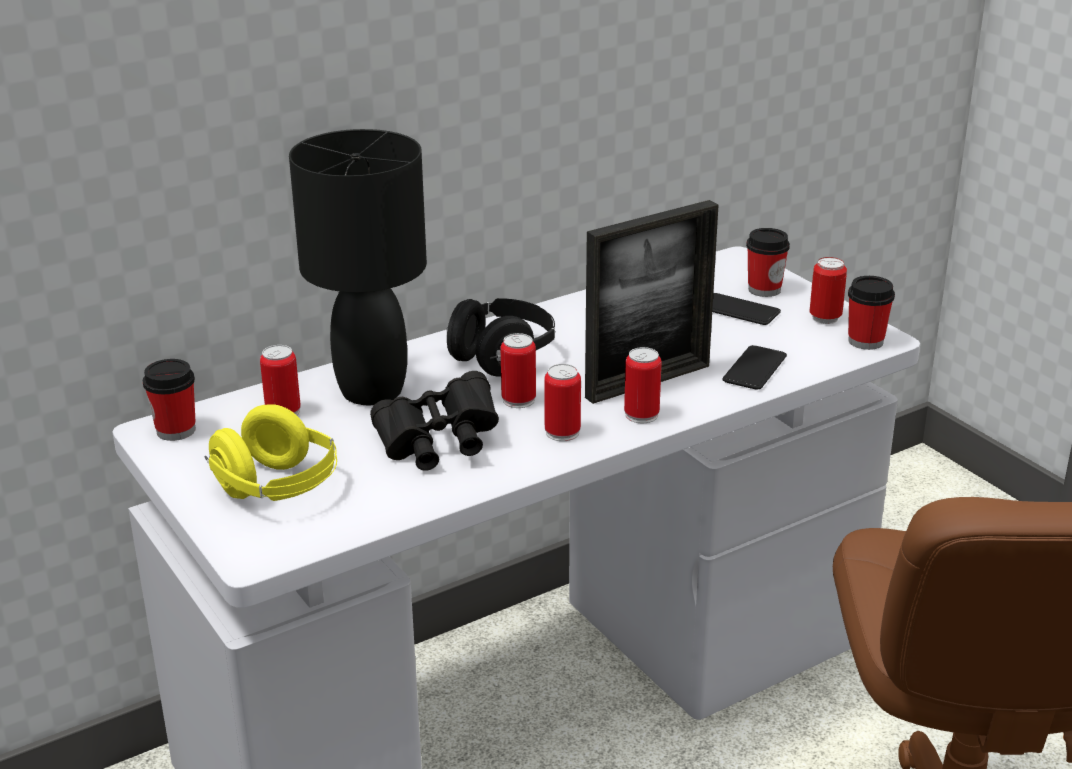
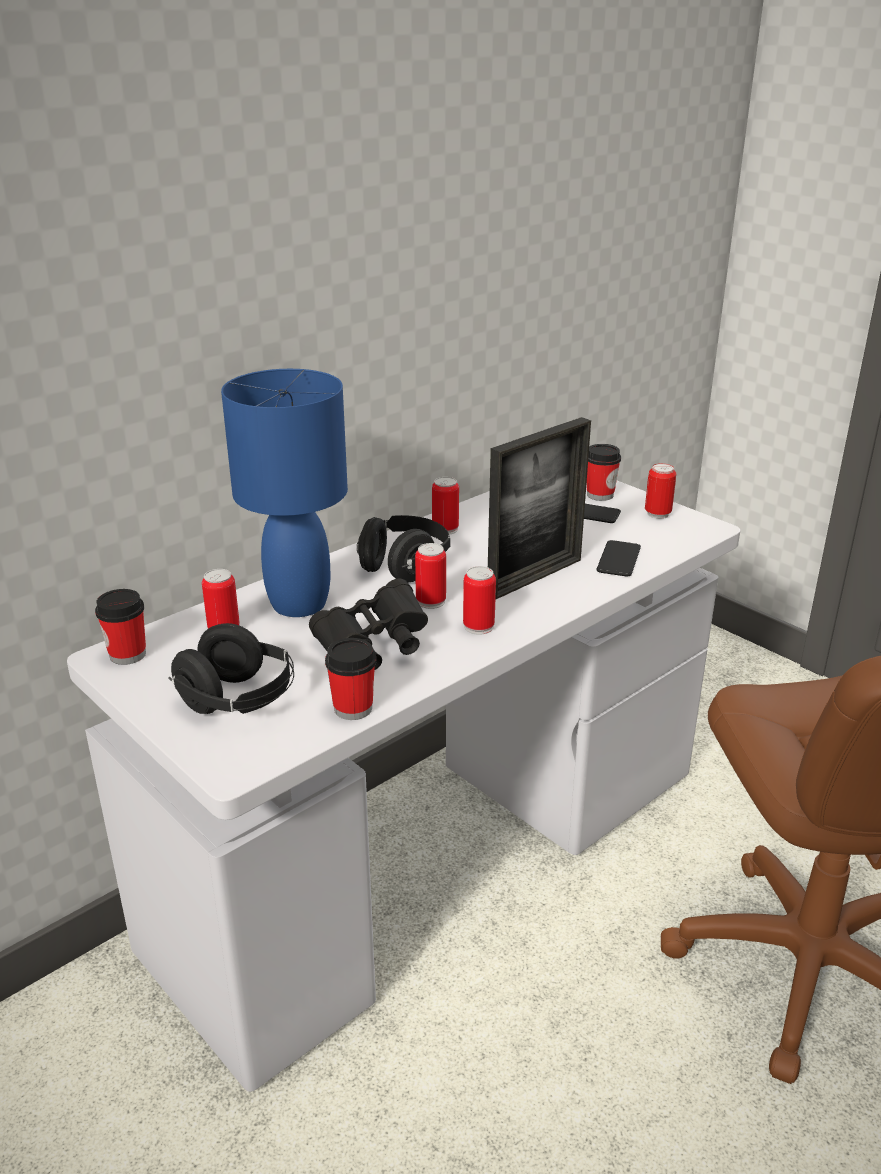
camera: 10 degrees left, 0 degrees up
yellow headphones [205,404,337,501] -> black headphones [168,623,294,714]
black table lamp [289,129,427,405] -> blue table lamp [221,369,348,617]
can [624,347,661,423] -> can moved to [432,477,459,535]
cup [848,276,895,350] -> cup moved to [325,638,376,720]

